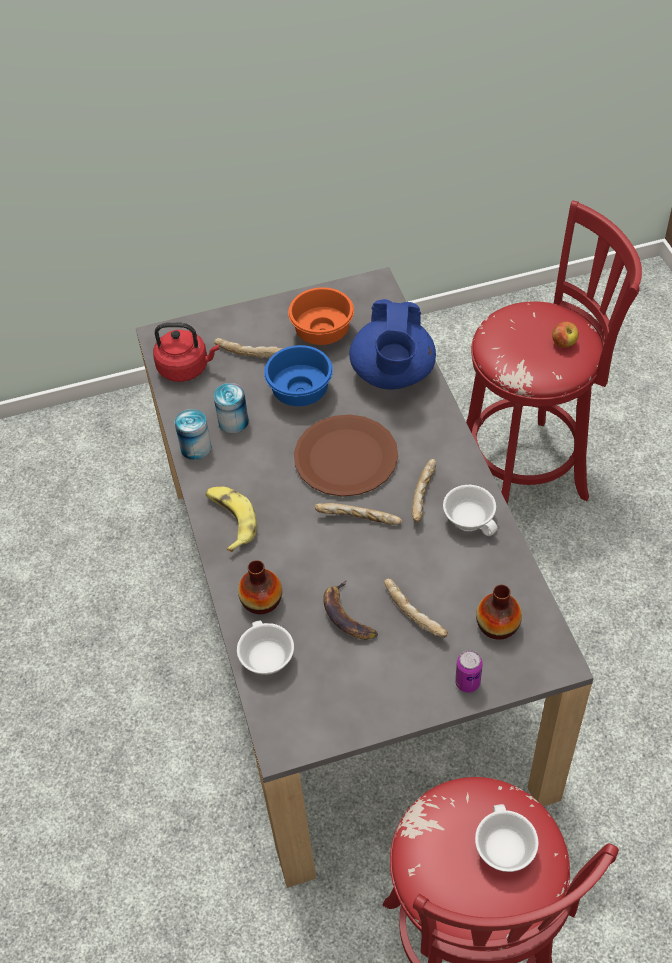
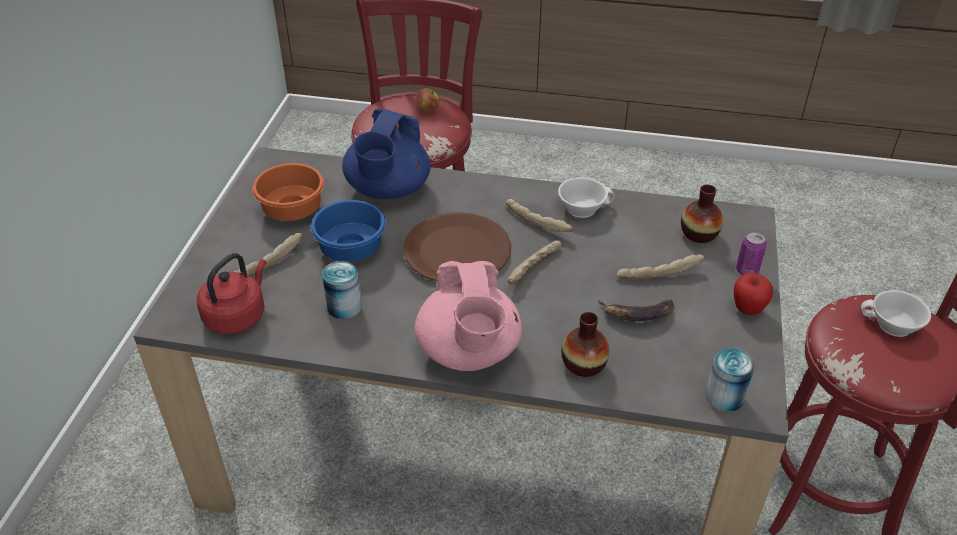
camera: 65 degrees left, 10 degrees down
can [175,409,211,460] -> can moved to [706,348,755,412]
banana [205,486,257,552] -> pink teapot [415,261,522,371]
white cup [237,620,294,675] -> none
blue teapot [349,299,436,390] -> blue teapot turned 75 degrees clockwise [342,109,430,199]
none -> apple [734,273,773,315]

